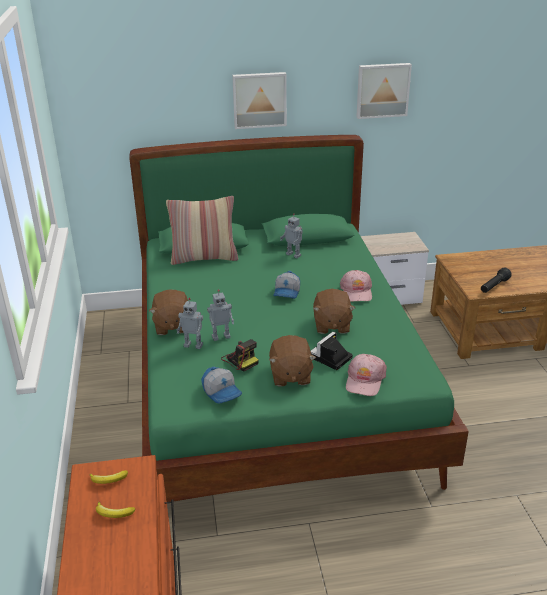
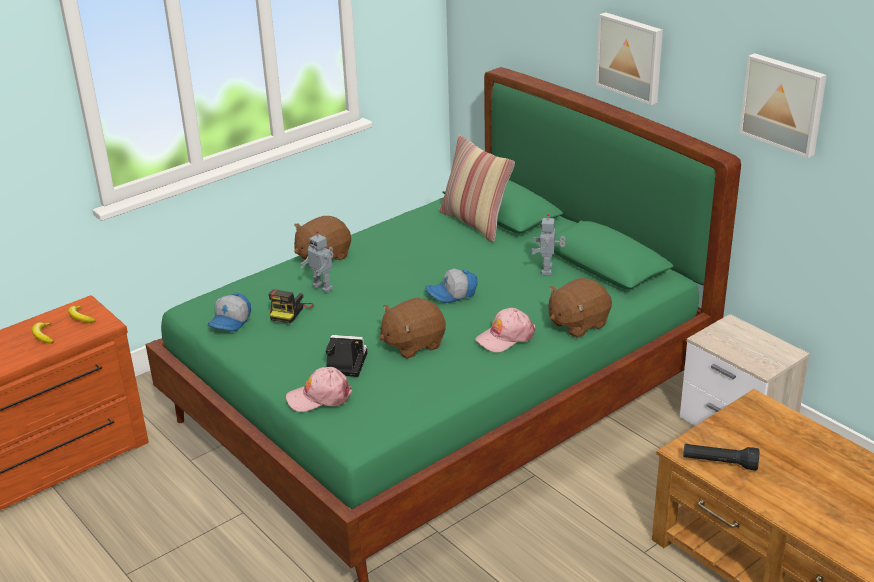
camera: 60 degrees right, 0 degrees up
toy robot [177,298,203,349] -> none
brown plush toy [269,335,316,387] -> brown plush toy moved to [548,278,612,338]

